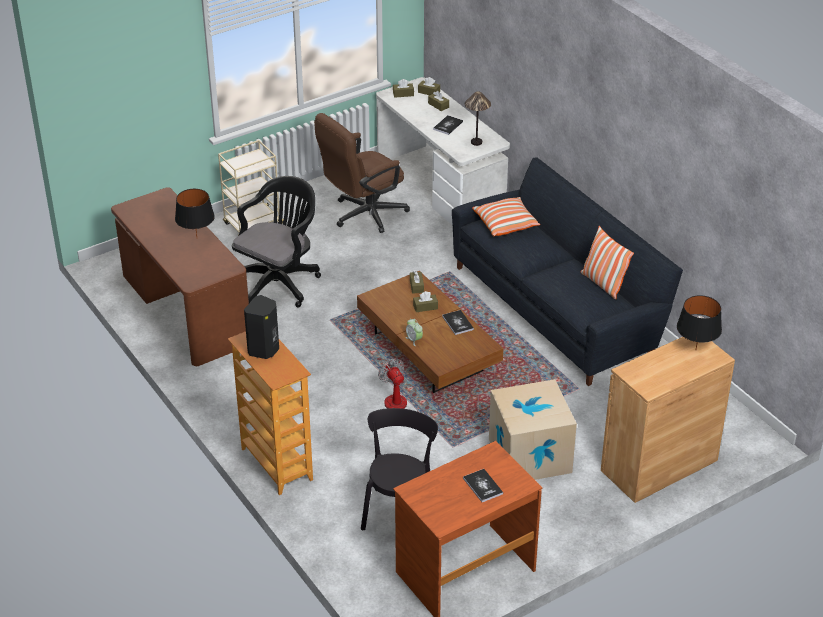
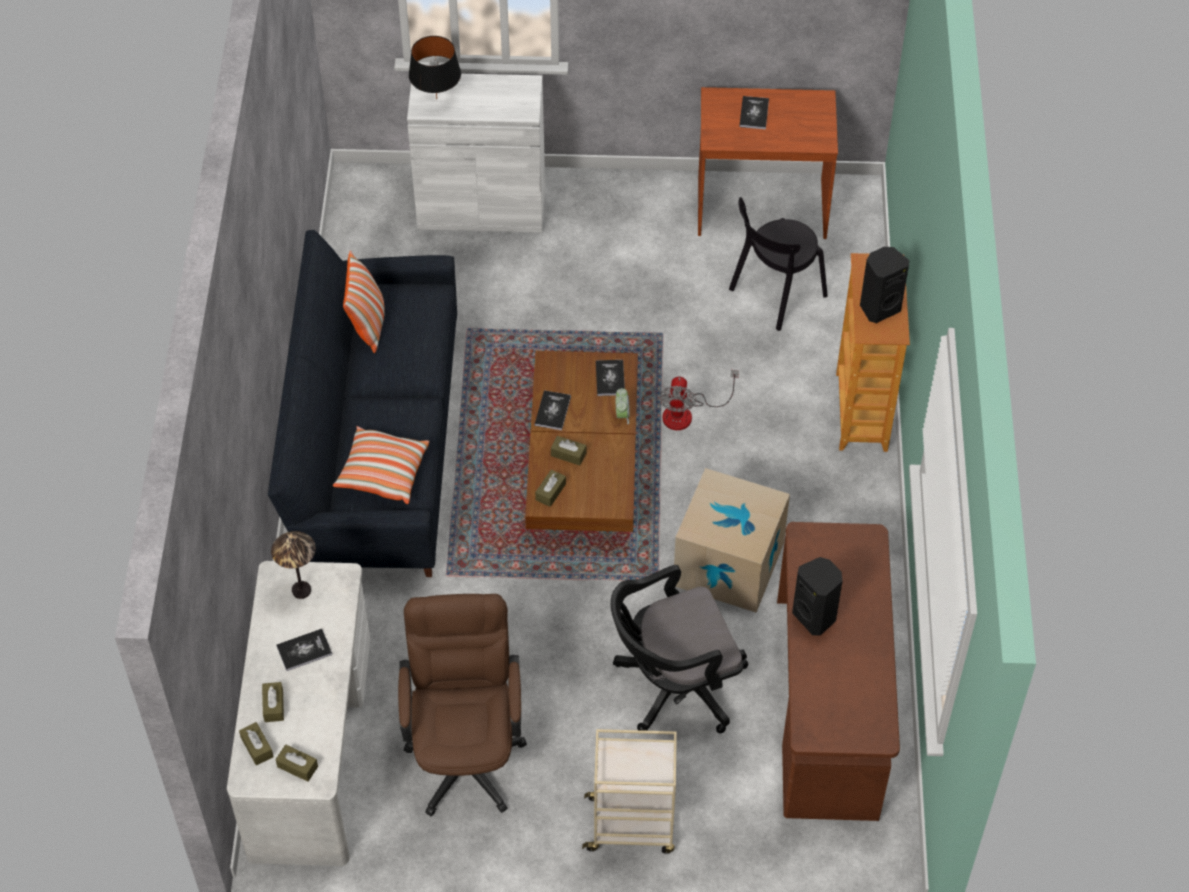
camera: 145 degrees left, 15 degrees up
black table lamp [175,189,215,236] -> black speaker [792,557,843,636]
brown office chair [314,113,410,233] -> brown office chair turned 90 degrees counterclockwise [398,594,527,817]
cardboard box [489,379,577,480] -> cardboard box moved to [674,468,790,612]
brown cabinet [601,337,735,503] -> white cabinet [407,74,545,233]
none -> book [596,360,625,396]

